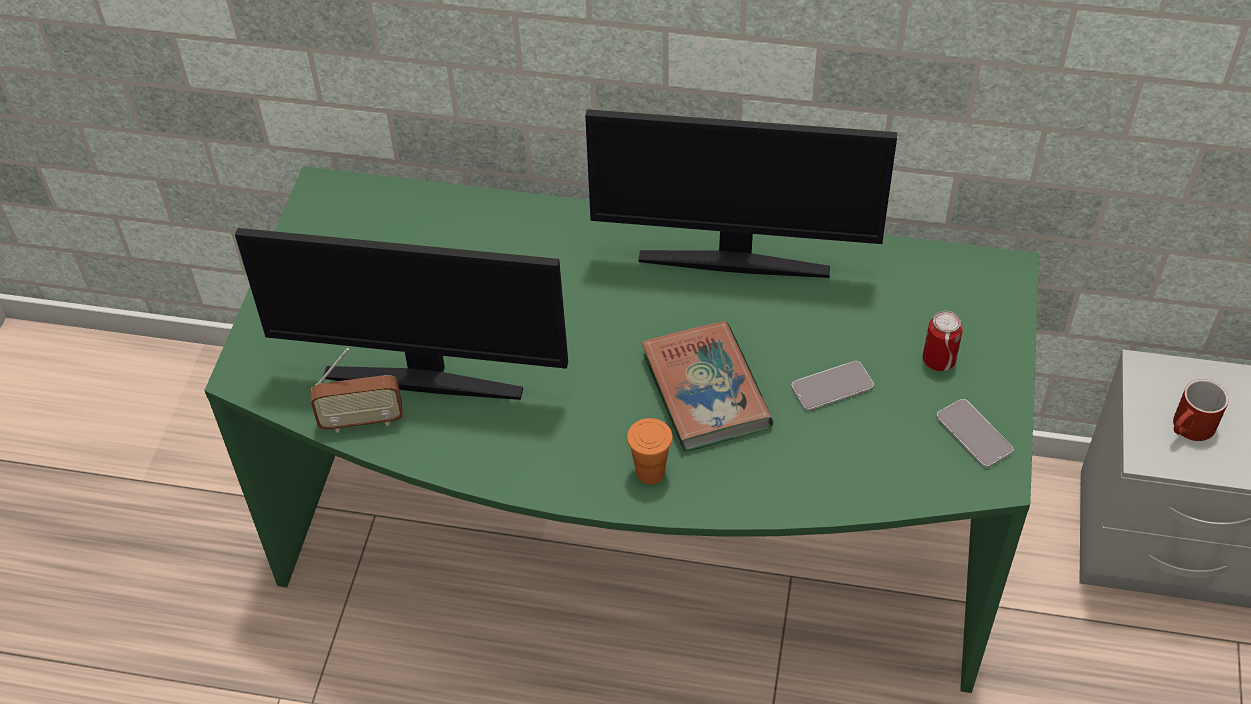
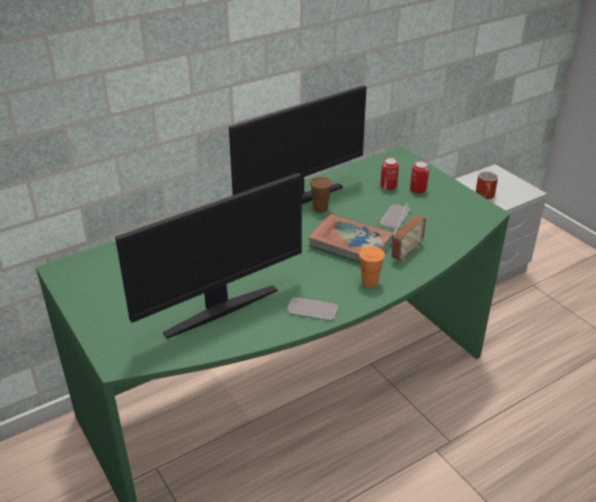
camera: 45 degrees left, 15 degrees down
radio [310,348,403,433] -> radio moved to [391,202,426,261]
phone [936,399,1013,468] -> phone moved to [287,298,338,321]
none -> brown cup [310,177,332,213]
none -> can [380,157,399,191]

